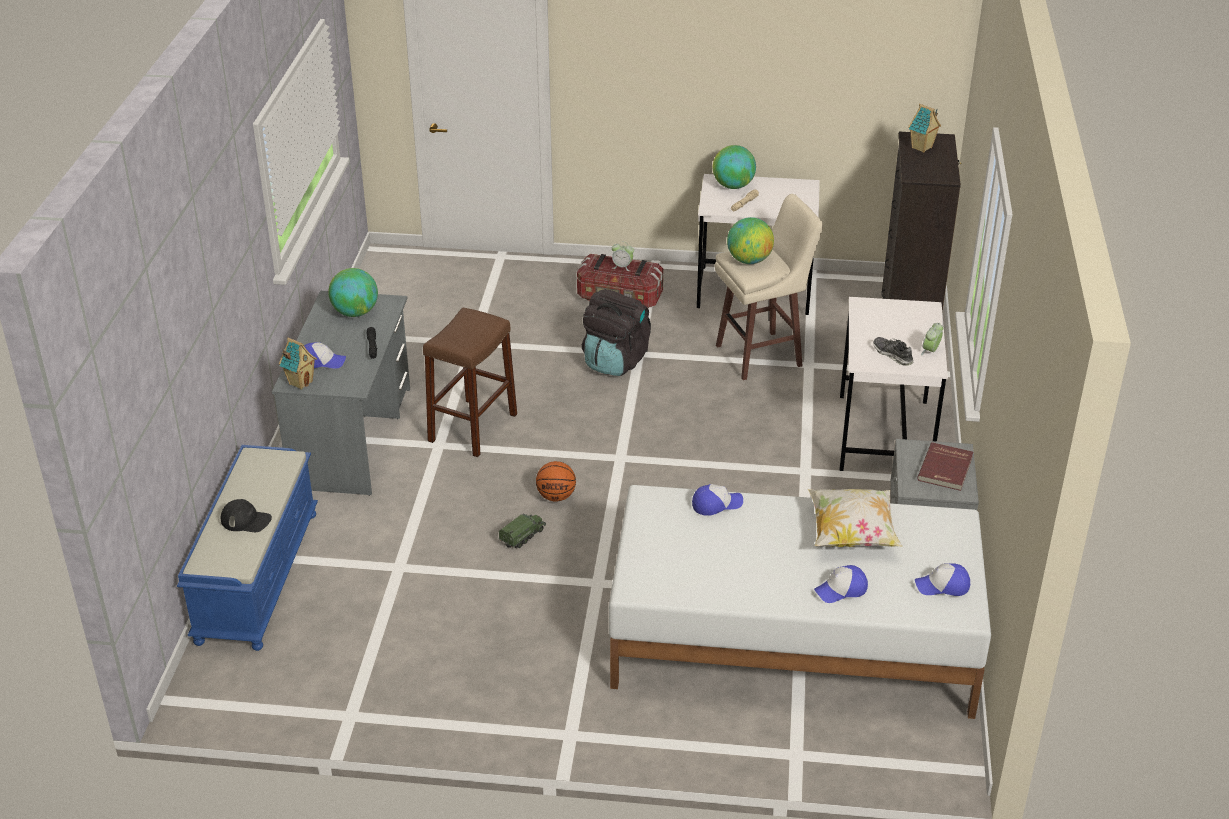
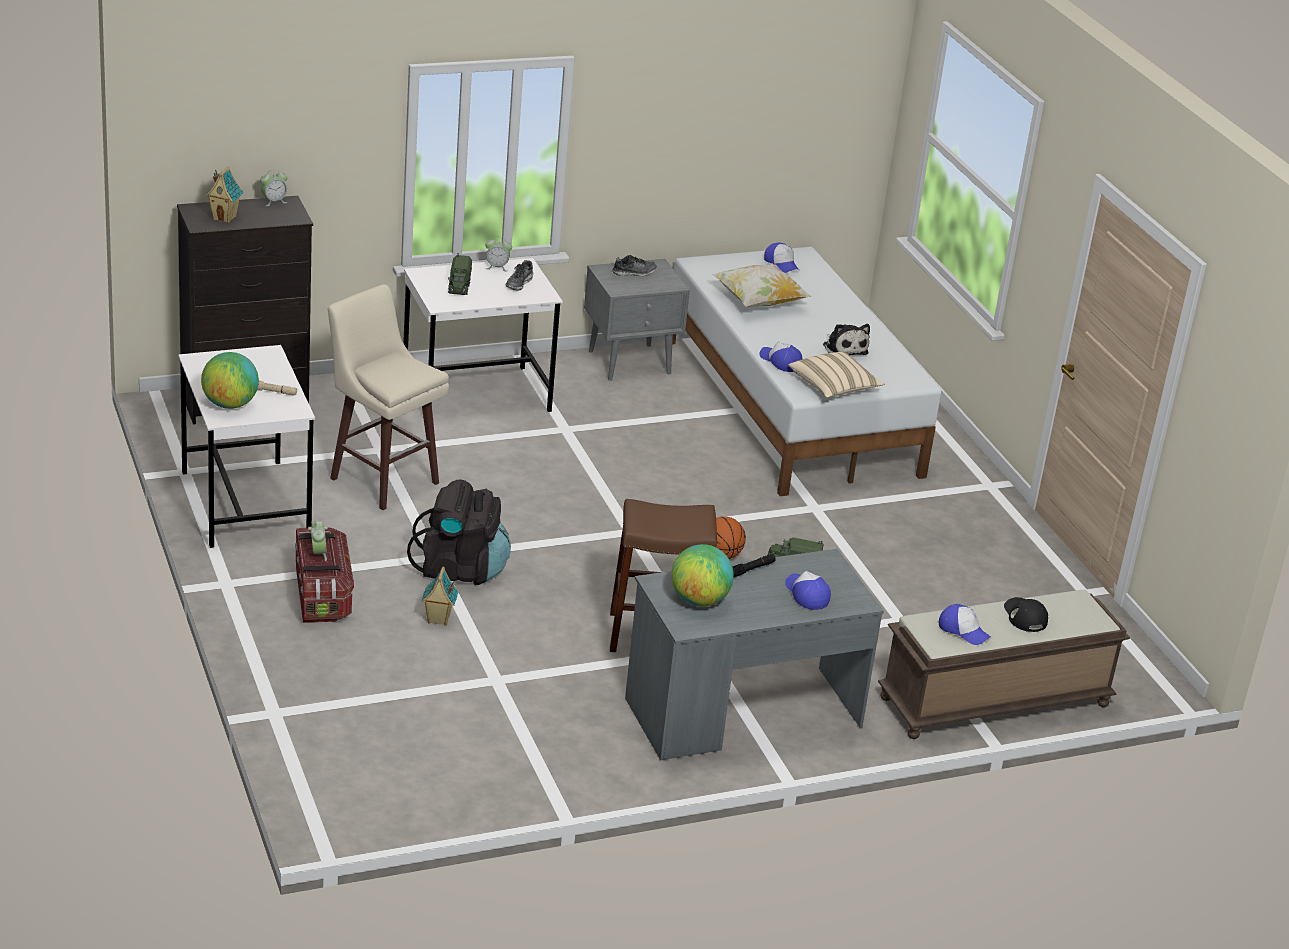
camera: 120 degrees left, 5 degrees down
blue bench [177,445,318,651] -> brown bench [878,590,1130,739]
toy house [279,338,317,390] -> toy house moved to [421,566,458,626]
globe [727,217,774,264] -> none
cap [814,565,868,603] -> cap moved to [939,604,991,645]
red book [917,442,973,491] -> shoe [612,255,656,277]
none -> alarm clock [260,169,287,206]
none -> toy truck [448,253,472,295]
none -> beige pillow [788,352,884,398]
none -> plush toy [823,324,870,356]

